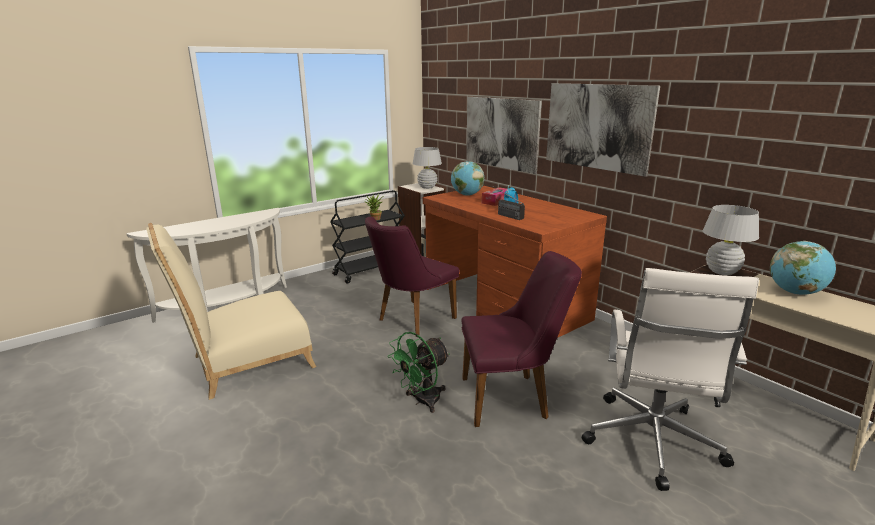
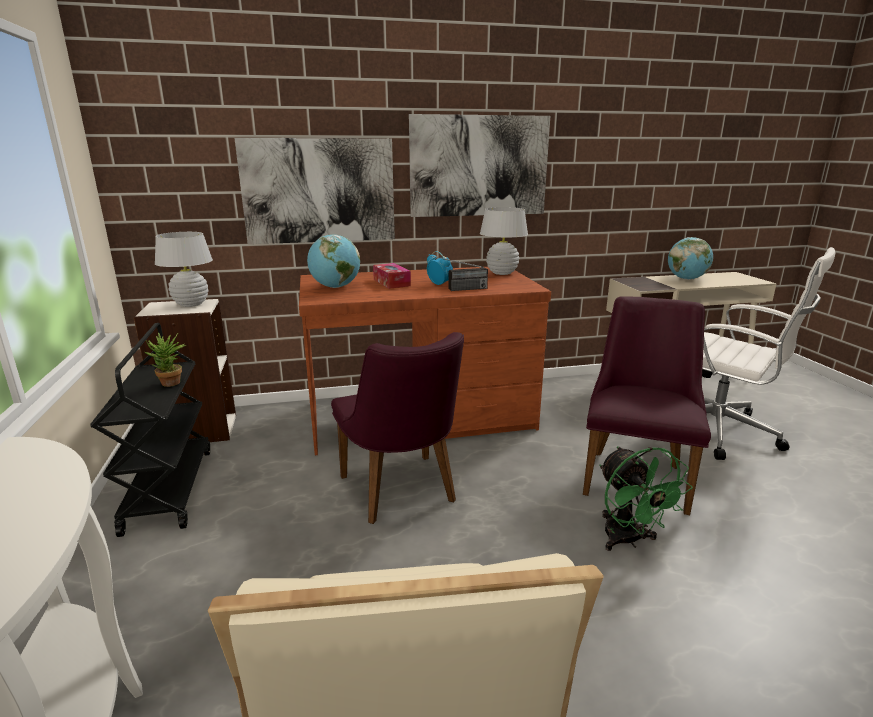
camera: 65 degrees left, 0 degrees up
white table lamp [703,205,759,275] -> white table lamp moved to [480,207,528,275]

